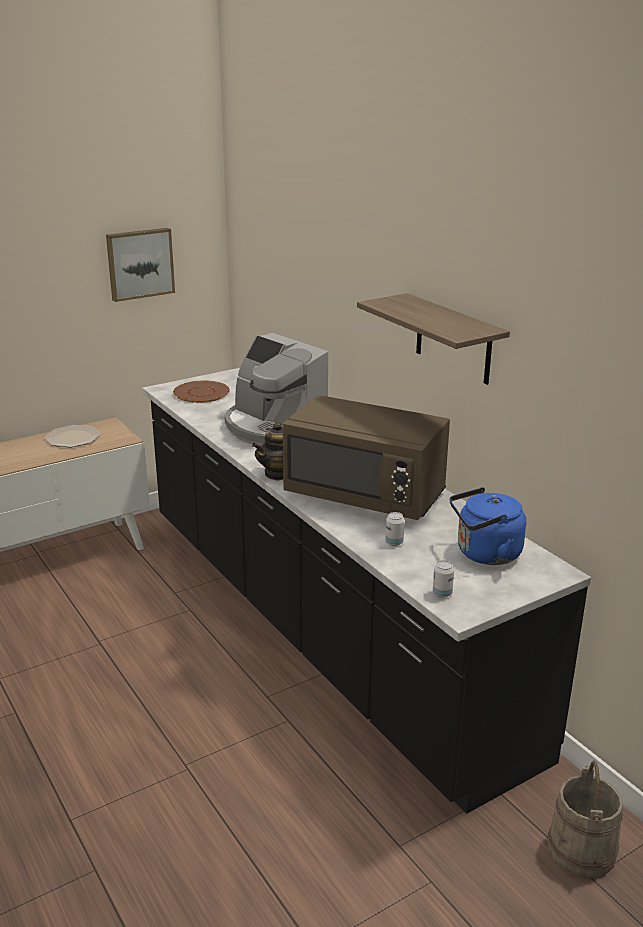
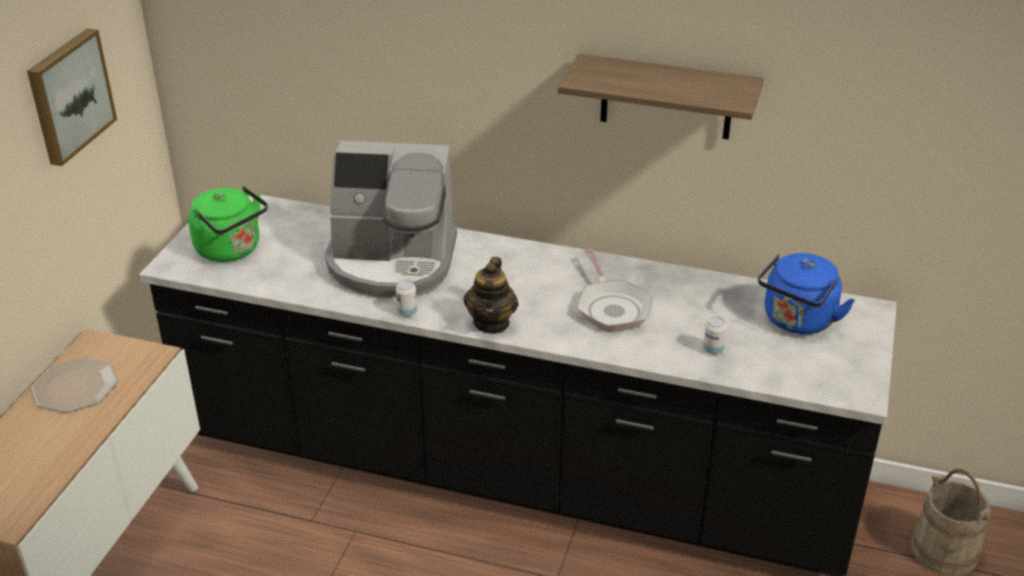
camera: 40 degrees left, 10 degrees up
brown plate [173,380,230,403] -> green kettle [188,186,268,262]
brown microwave [283,395,450,520] -> frying pan [577,248,653,332]
can [433,560,454,598] -> can moved to [396,280,417,317]

